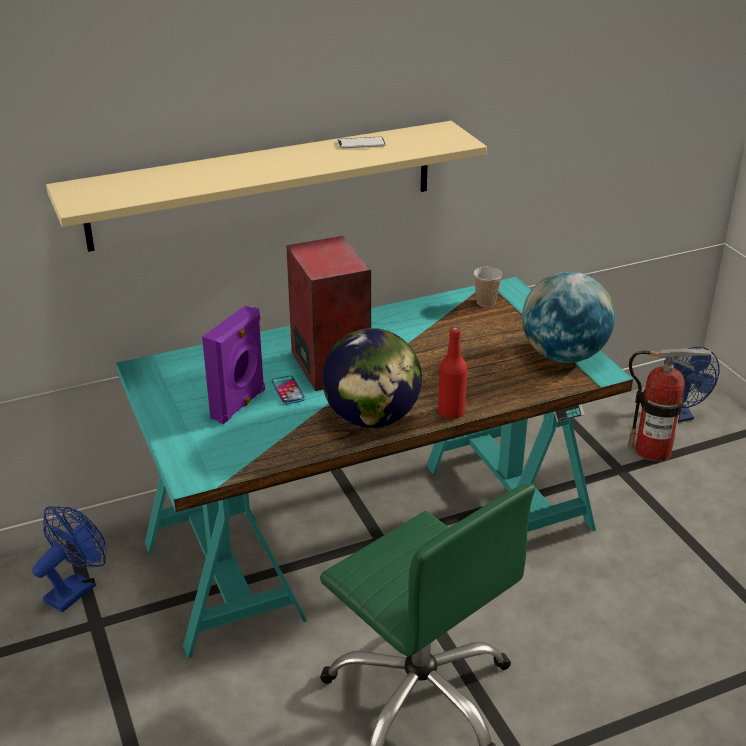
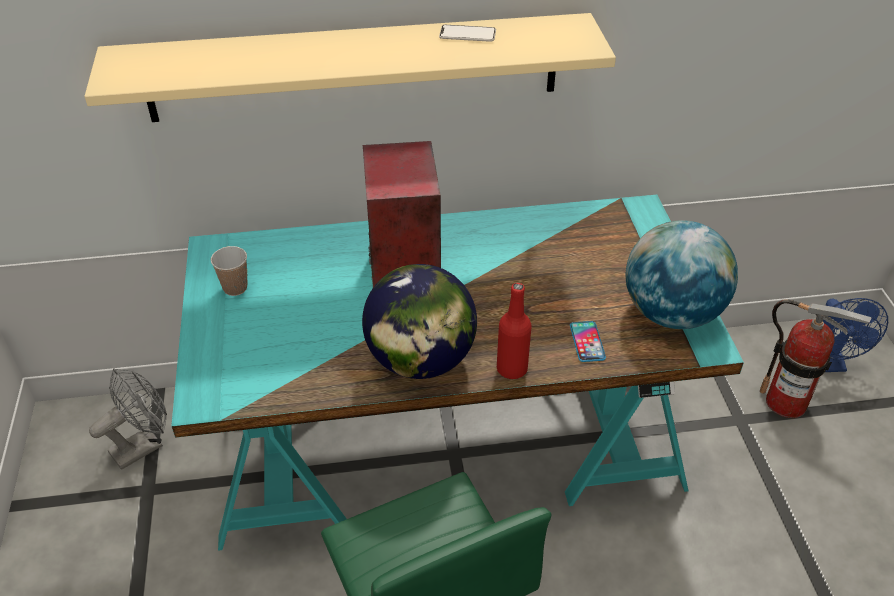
camera: 15 degrees right, 10 degrees up
blue fan [32,506,106,612] -> grey fan [89,368,167,470]
purple speaker [202,306,265,424] -> none
phone [271,375,305,405] -> phone moved to [570,321,606,362]
cup [474,267,502,307] -> cup moved to [211,246,248,296]

